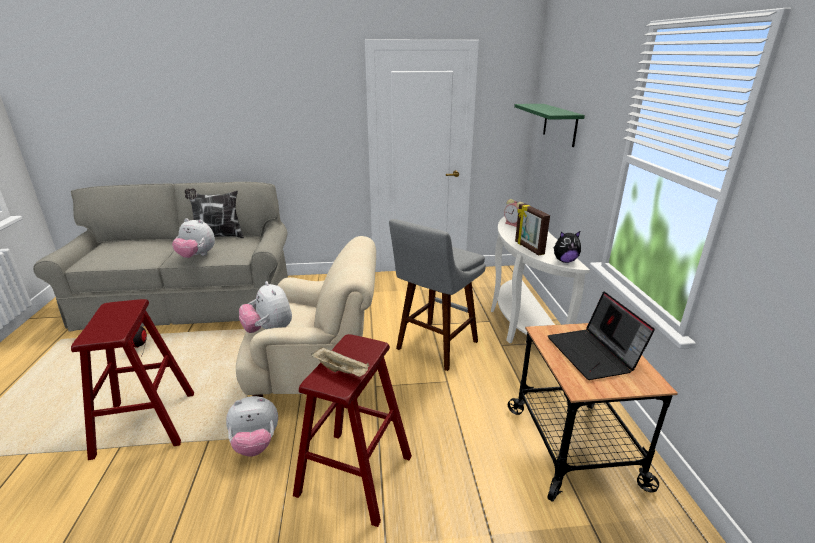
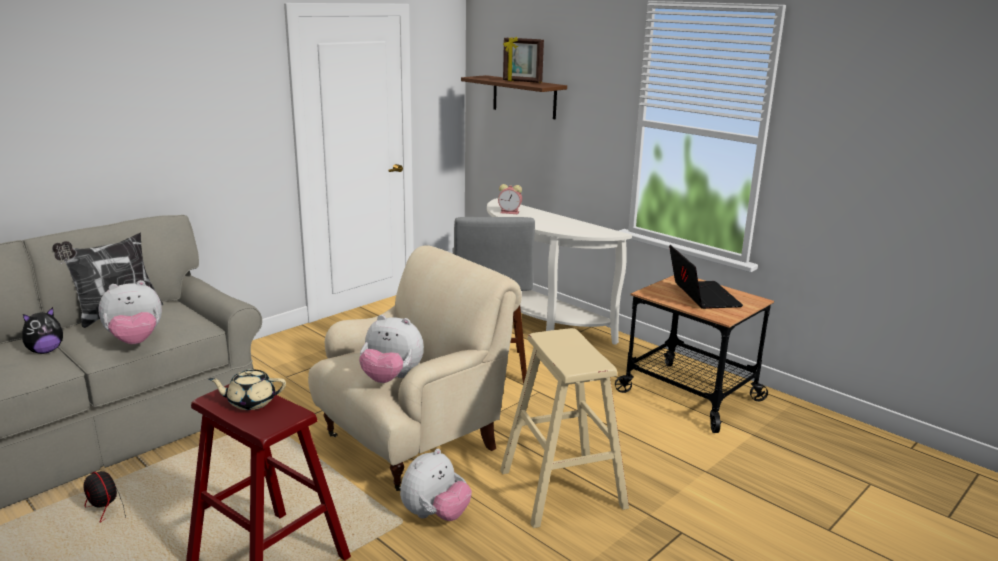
camera: 40 degrees left, 5 degrees down
red stool [293,334,412,527] -> beige stool [500,328,629,528]
beige tray [311,347,370,377] -> none
green shelf [514,104,585,147] -> brown shelf [461,75,567,119]
picture frame [515,204,550,255] -> picture frame moved to [503,37,544,83]
laptop [548,291,655,380] -> laptop turned 135 degrees counterclockwise [669,245,743,309]
plush toy [553,231,581,263] -> plush toy moved to [22,307,63,354]
none -> beige teapot [208,369,286,410]

